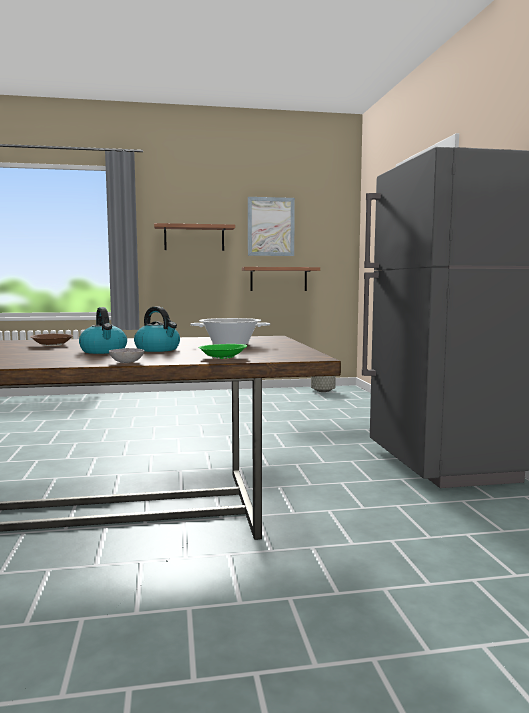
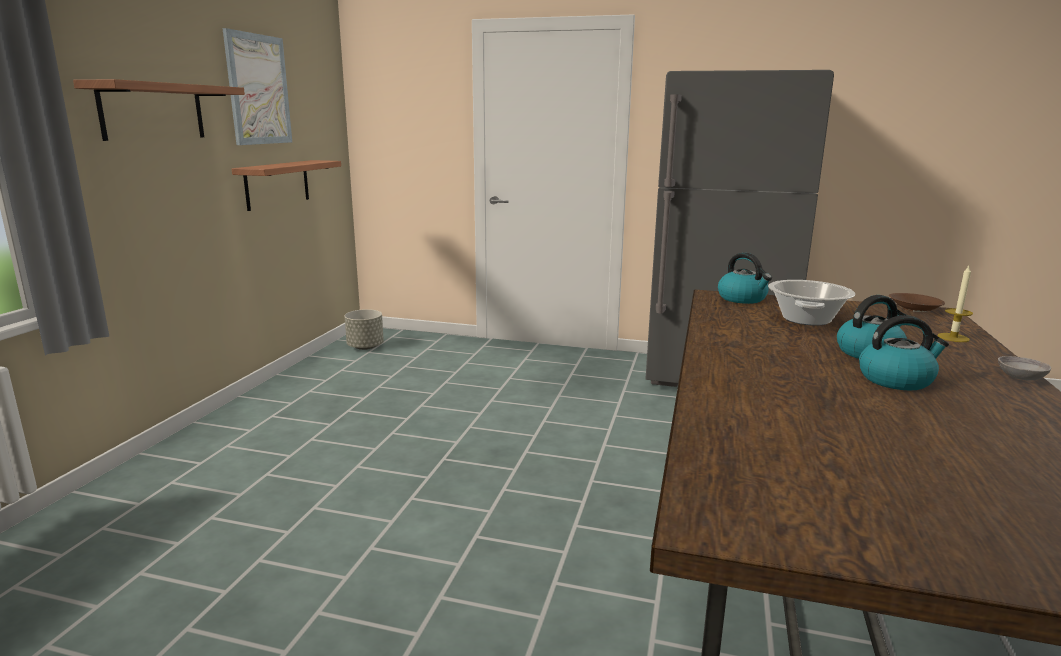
camera: 65 degrees left, 10 degrees up
brown bowl [30,334,73,346] -> brown bowl moved to [889,293,945,312]
green bowl [198,344,247,359] -> candle [938,266,973,342]
none -> kettle [718,253,772,304]

